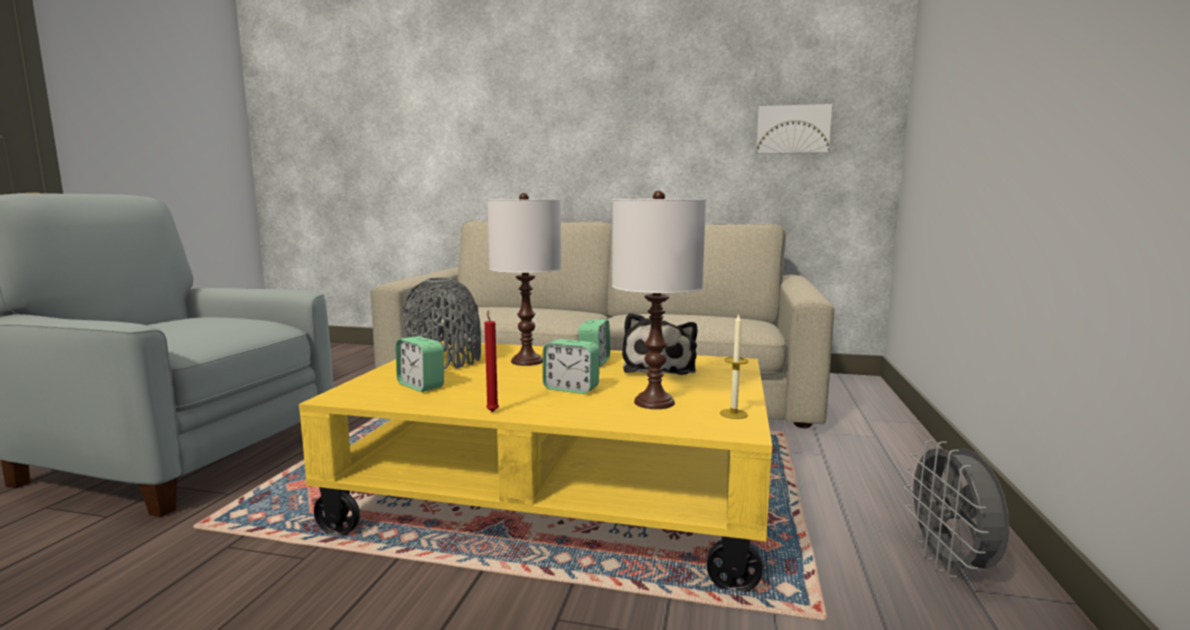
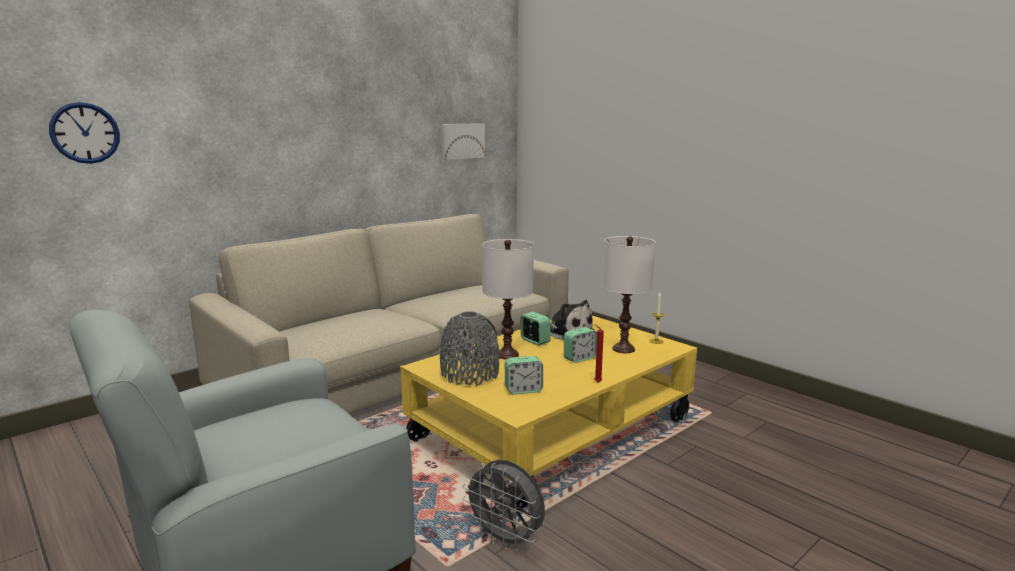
camera: 55 degrees left, 5 degrees up
grey fan [904,440,1009,577] -> grey fan moved to [462,460,545,551]
none -> wall clock [49,102,120,164]

